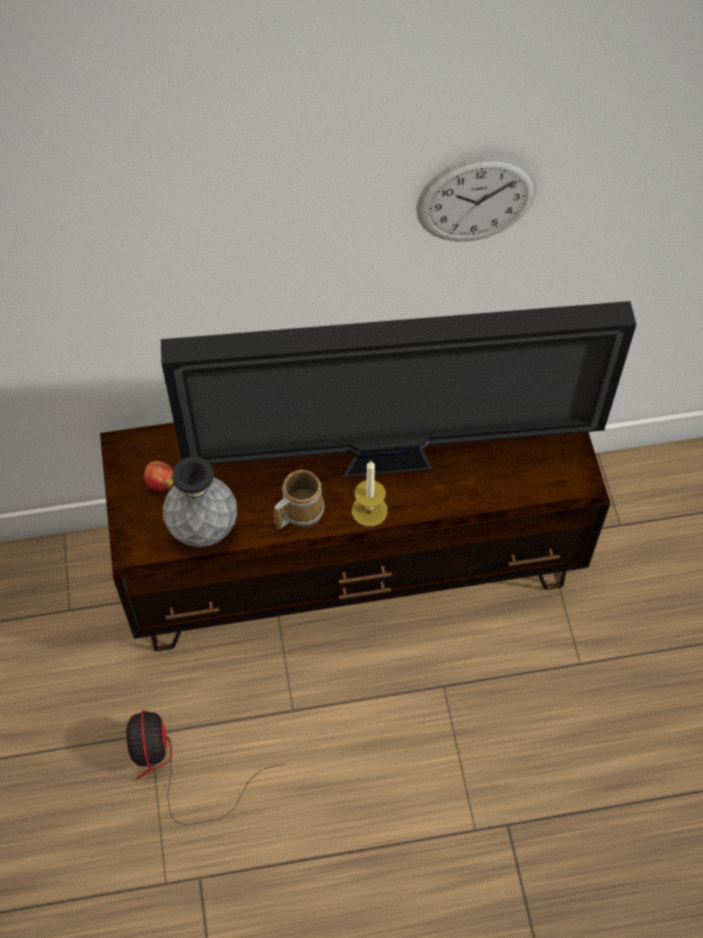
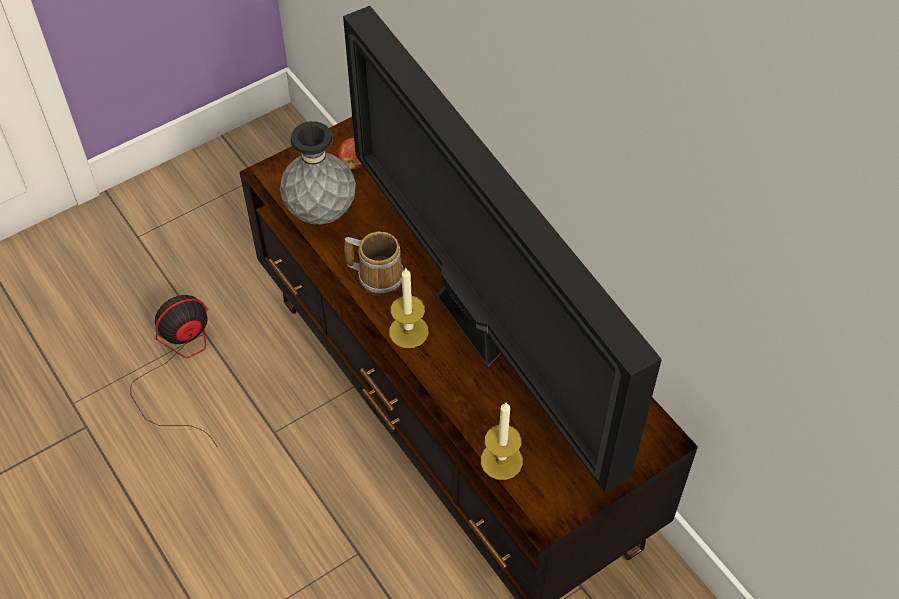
camera: 65 degrees right, 5 degrees down
wall clock [416,156,536,242] -> none
none -> candle [481,402,523,480]

